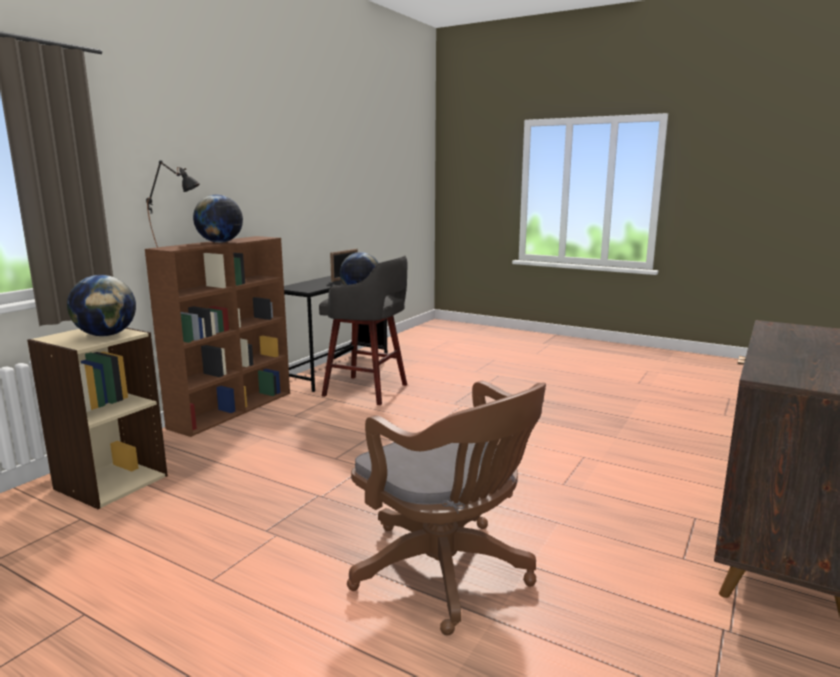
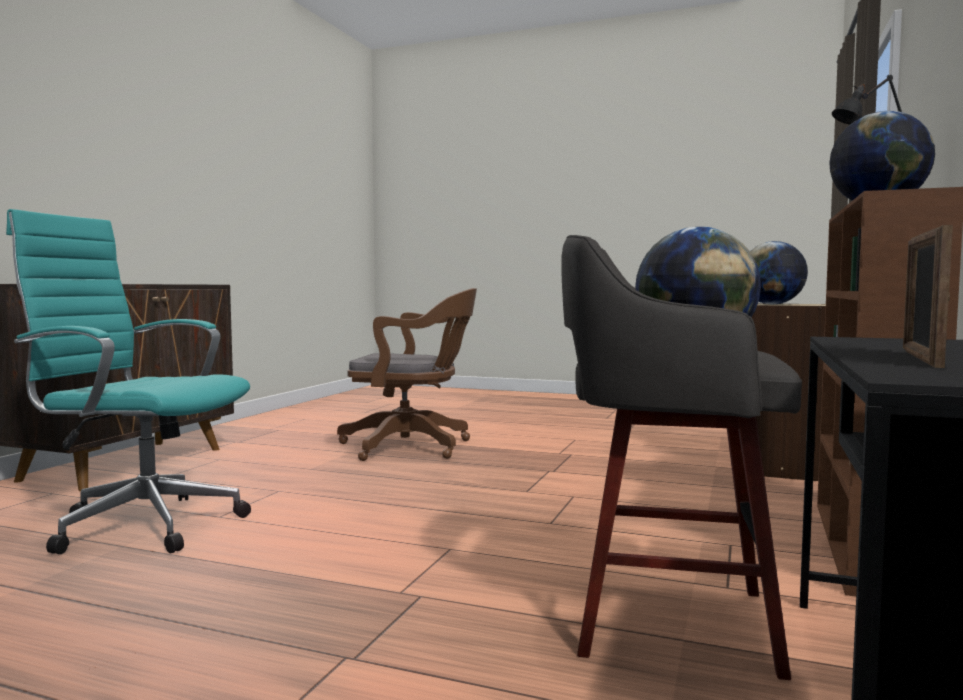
camera: 170 degrees right, 10 degrees down
brown office chair [347,381,546,635] -> brown office chair turned 150 degrees clockwise [337,288,477,461]
none -> turquoise office chair [6,209,251,554]

